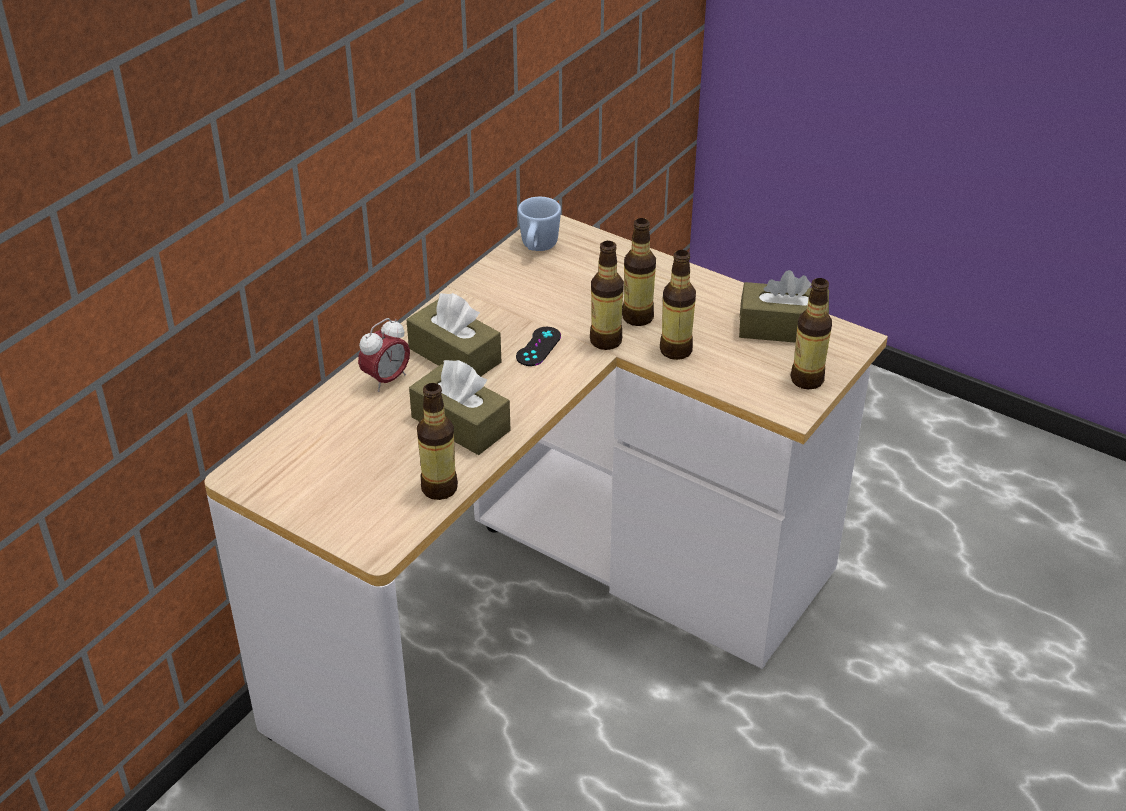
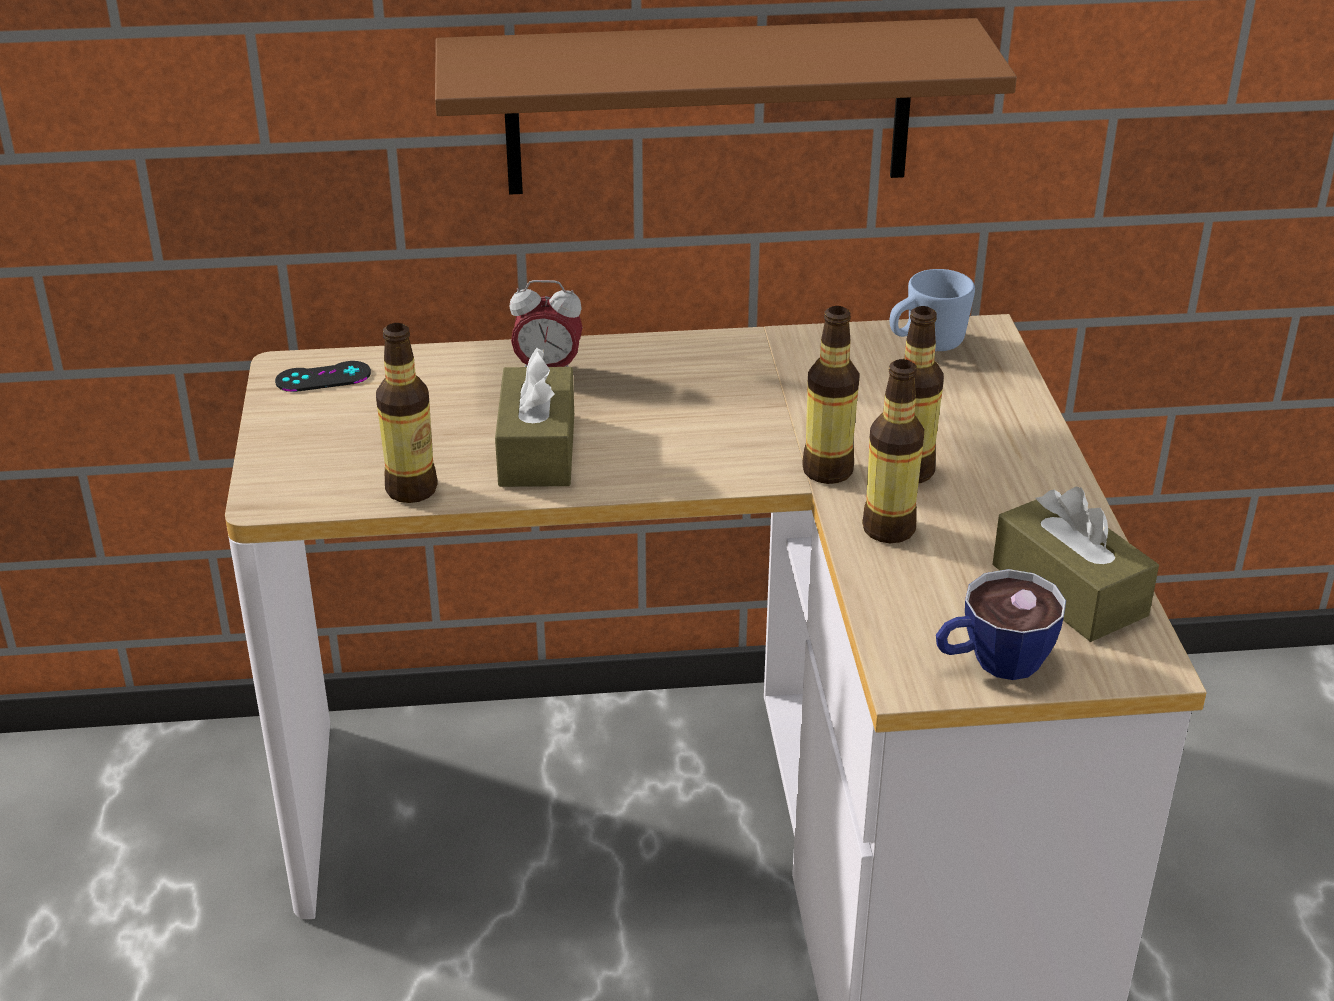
camera: 50 degrees right, 5 degrees down
brown tissue box [406,293,501,376] -> none
black game controller [516,327,561,366] -> black game controller moved to [275,361,371,392]
bottle [791,278,832,389] -> cup [936,569,1066,680]
none -> brown shelf [435,18,1017,195]

